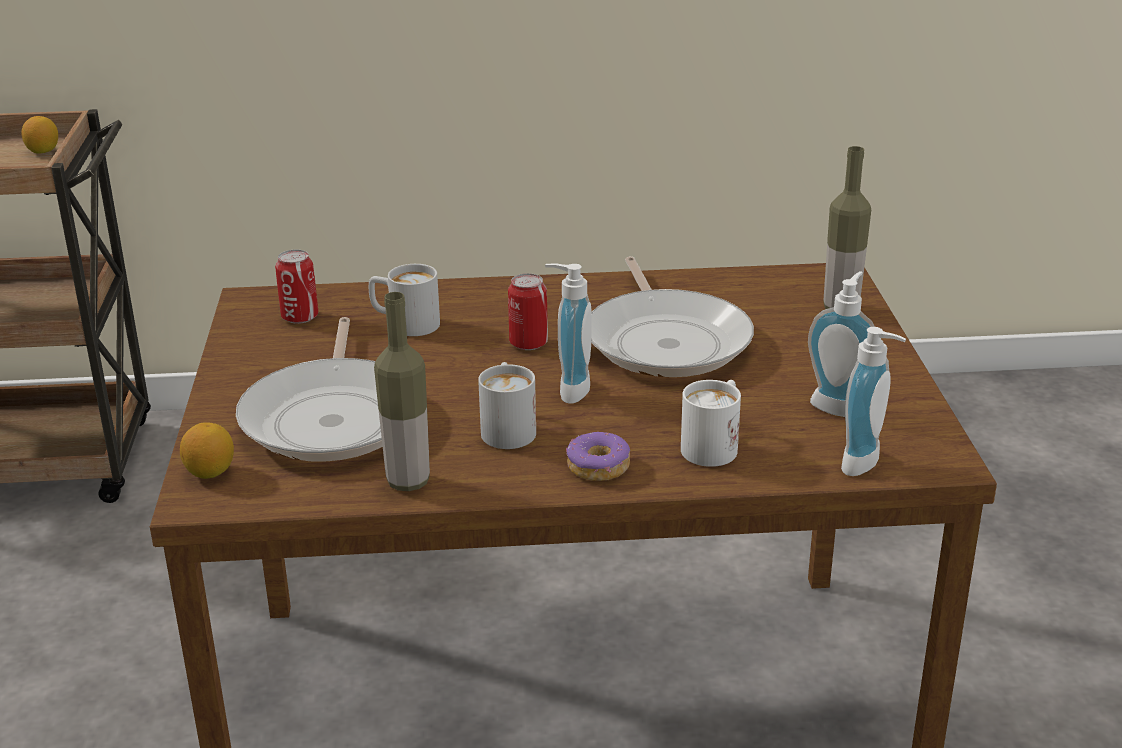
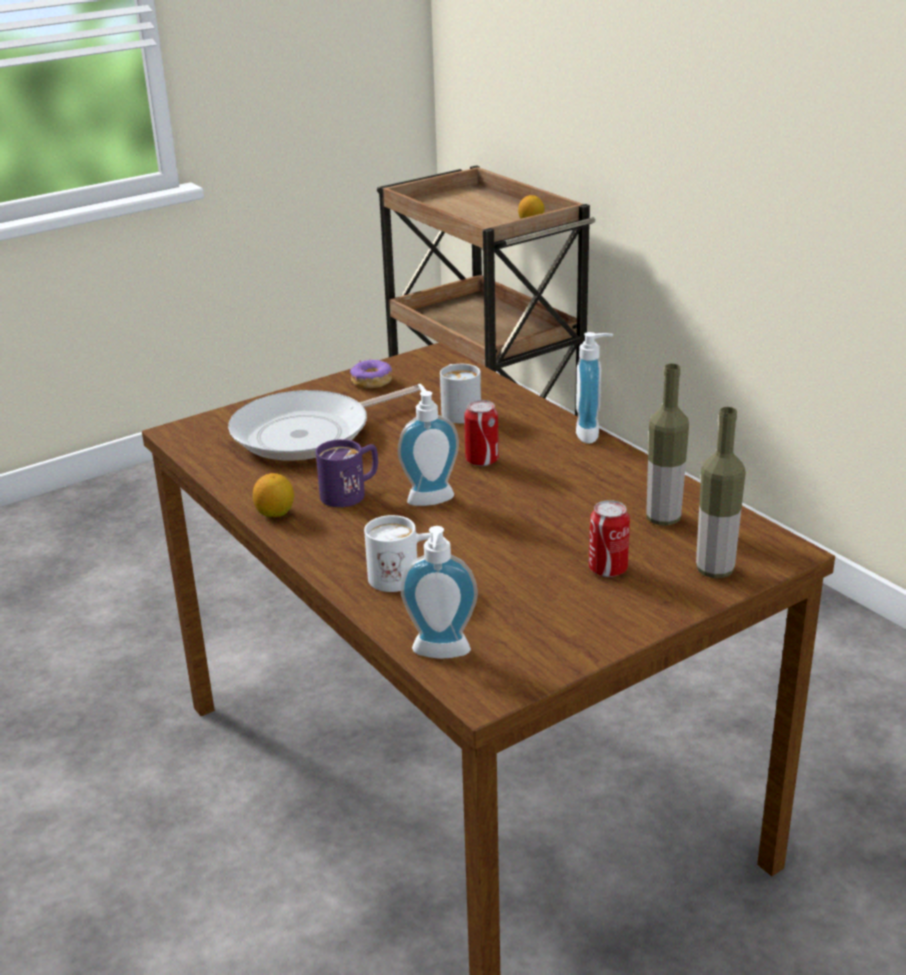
camera: 60 degrees right, 0 degrees up
lemon [180,422,234,479] -> lemon moved to [253,473,294,517]
can [275,250,318,324] -> can moved to [589,500,630,577]
bottle [374,292,430,491] -> bottle moved to [646,364,689,526]
white mug [478,362,536,449] -> purple mug [316,439,378,507]
donut [566,432,630,481] -> donut moved to [350,359,392,388]
frying pan [591,256,754,377] -> none
soap dispenser [808,271,875,417] -> soap dispenser moved to [576,332,613,444]

